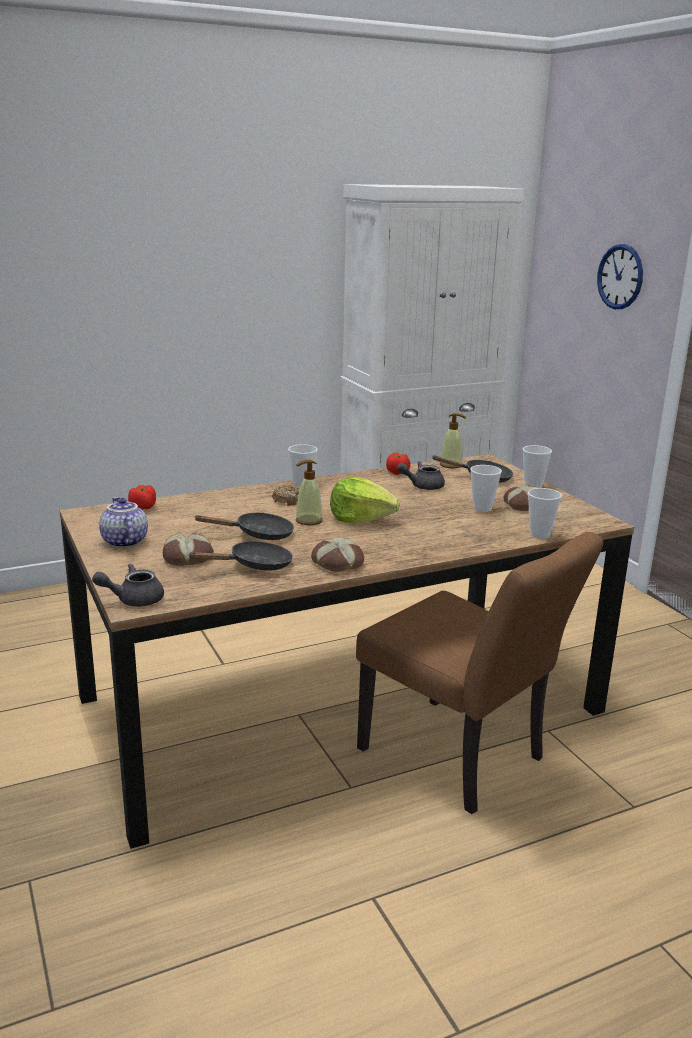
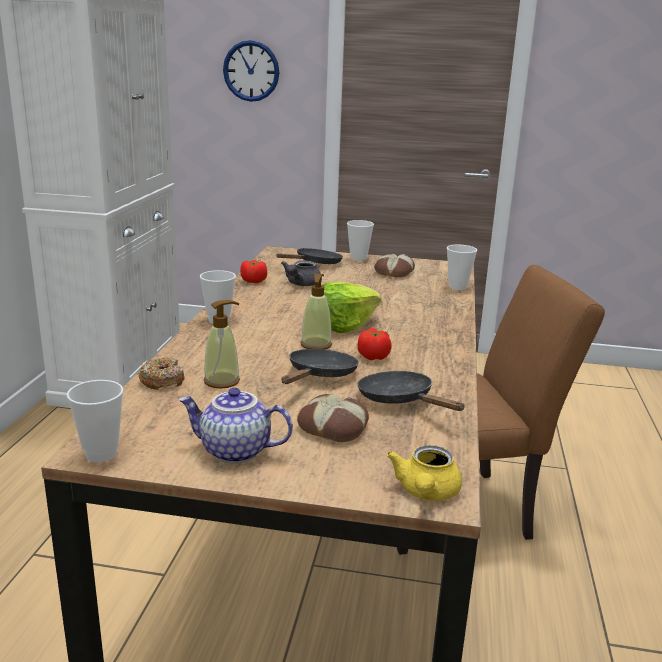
camera: 55 degrees left, 0 degrees up
grey teapot [92,563,164,607] -> yellow teapot [387,445,462,501]
tomato [128,485,156,510] -> tomato moved to [358,328,391,360]
black frying pan [188,541,293,570] -> black frying pan turned 45 degrees counterclockwise [357,371,465,411]
donut [272,484,300,506] -> donut moved to [139,357,184,390]
bread [311,537,364,572] -> none
soap dispenser [440,413,466,468] -> soap dispenser moved to [204,300,240,389]
cup [470,465,502,512] -> cup moved to [67,380,123,462]

